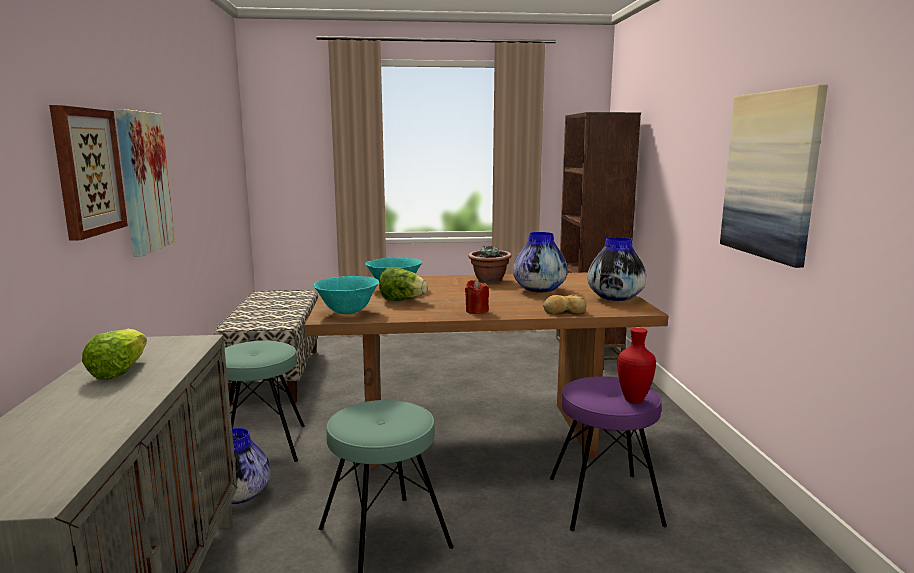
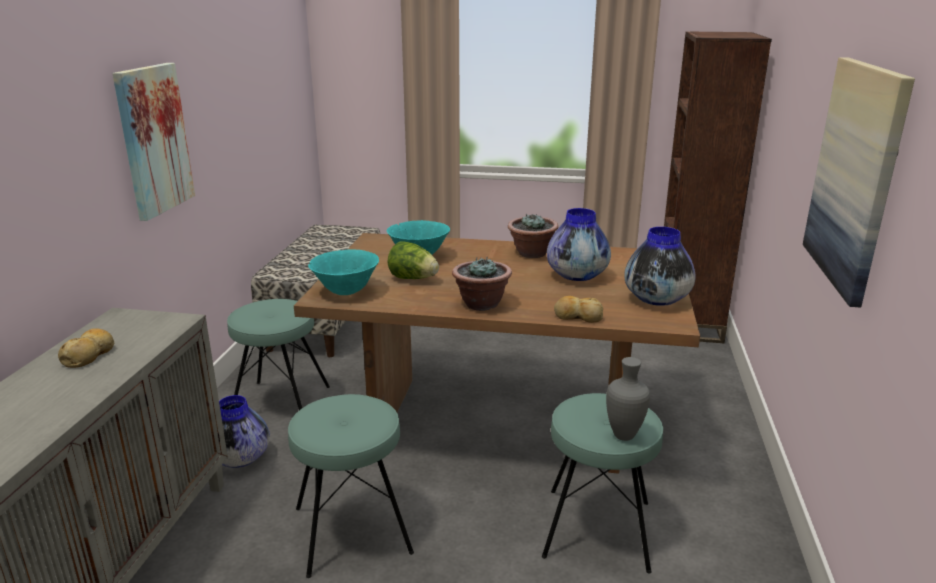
camera: 15 degrees right, 10 degrees up
picture [49,105,128,241] -> none
lettuce [82,329,147,380] -> bread [58,328,114,368]
red candle [465,280,489,314] -> potted plant [452,257,512,311]
purple stool [550,376,667,531] -> turquoise stool [542,393,663,574]
red vase [618,327,656,404] -> grey vase [606,357,650,441]

